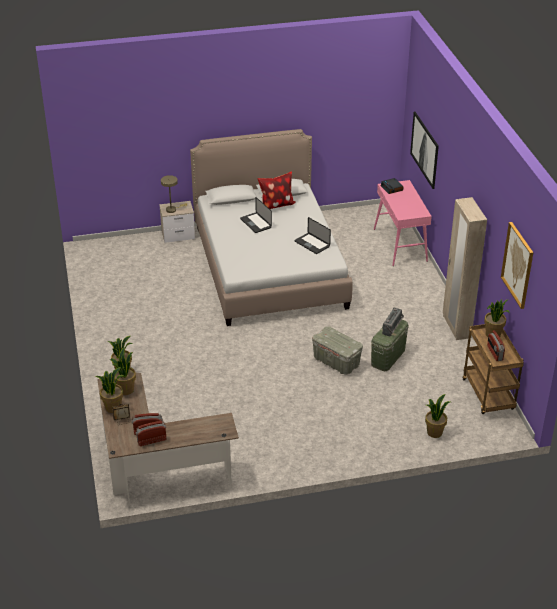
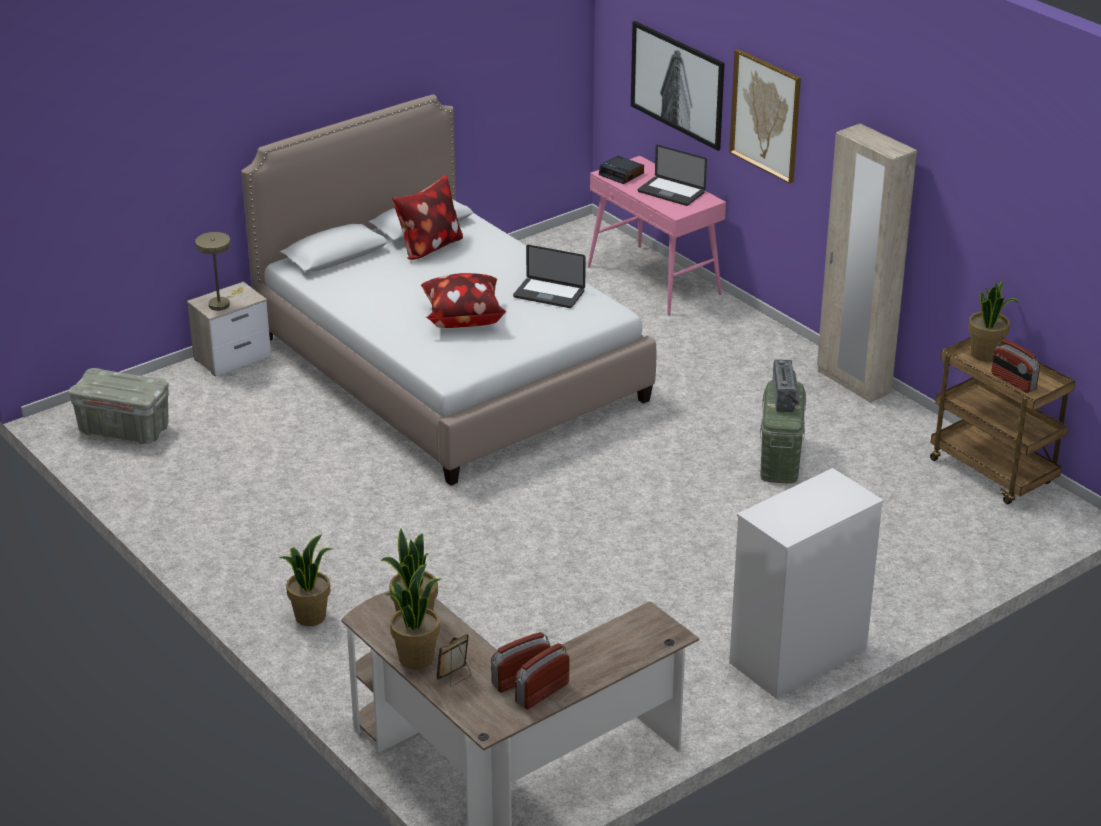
camera: 25 degrees left, 5 degrees down
laptop [240,197,272,233] -> laptop moved to [638,145,707,206]
grey storage box [312,326,363,375] -> grey storage box moved to [69,368,169,444]
potted plant [425,394,450,438] -> none
picture [501,222,533,309] -> picture moved to [729,49,801,184]
none -> pillow [421,273,506,328]
none -> white dresser [729,468,884,699]

